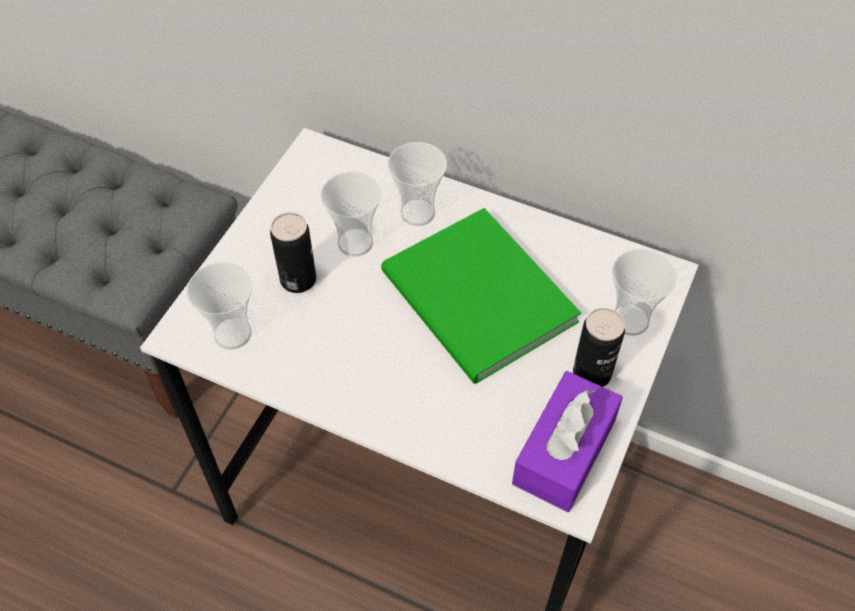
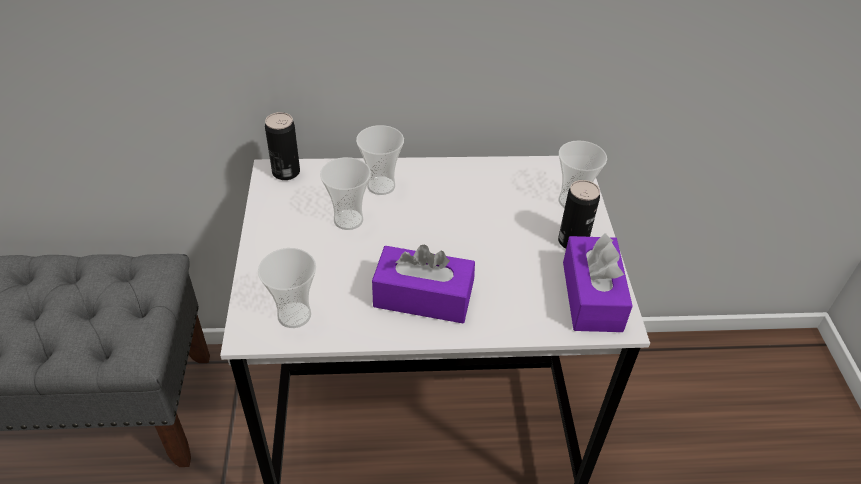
camera: 30 degrees left, 10 degrees down
can [270,212,316,293] -> can moved to [265,112,300,180]
green book [381,208,581,384] -> none
none -> purple tissue box [372,244,475,323]

